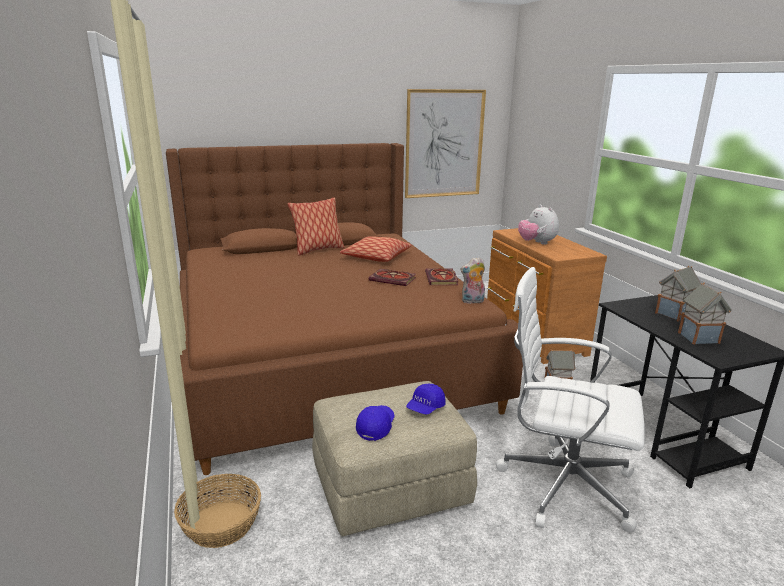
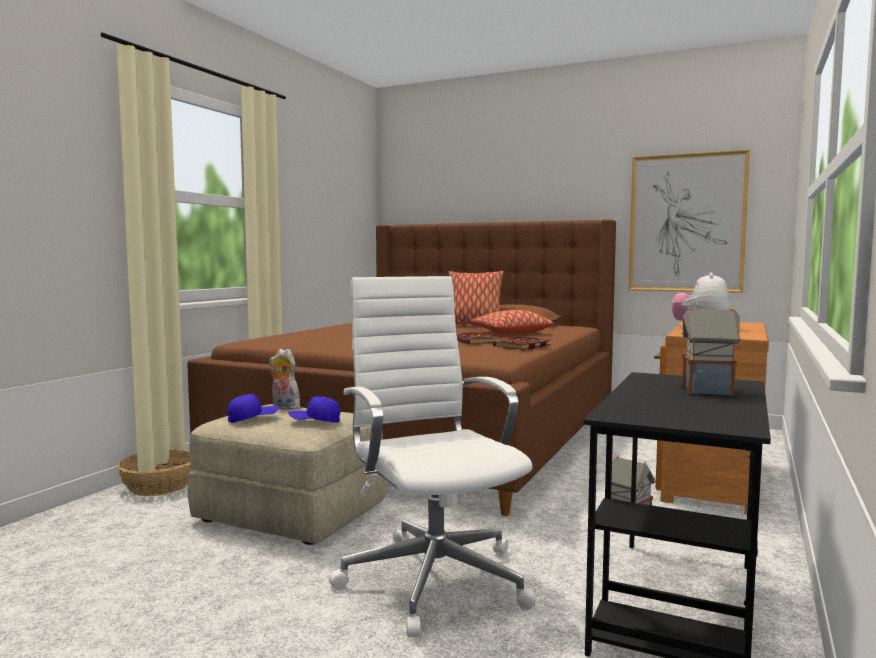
camera: 45 degrees right, 15 degrees down
plush toy [460,257,485,304] -> plush toy moved to [269,349,300,410]
toy house [678,283,732,345] -> none

